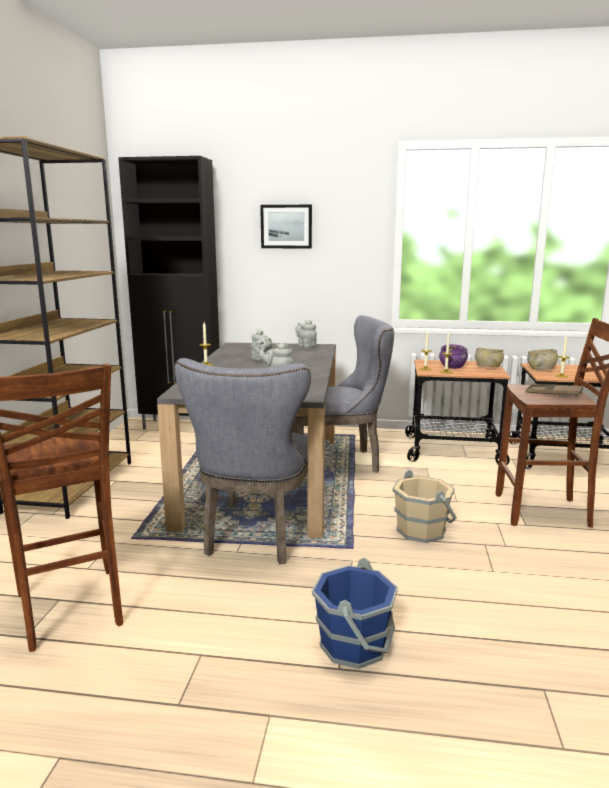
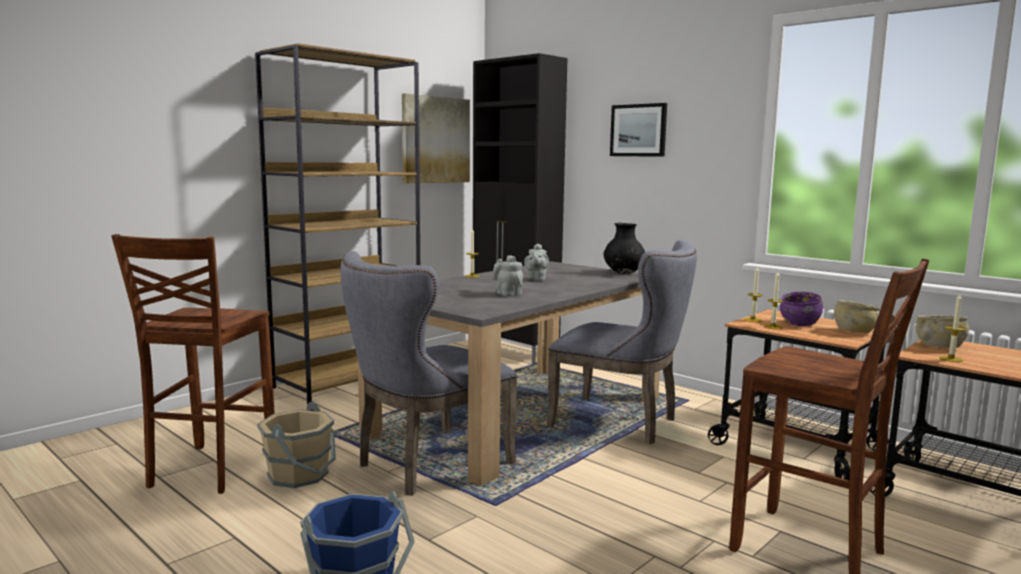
camera: 35 degrees right, 5 degrees down
grey teapot [295,320,317,348] -> black vase [604,223,645,274]
beige bucket [392,469,457,543] -> beige bucket moved to [257,401,336,488]
brown tray [526,384,583,397] -> none
none -> picture [402,93,470,183]

